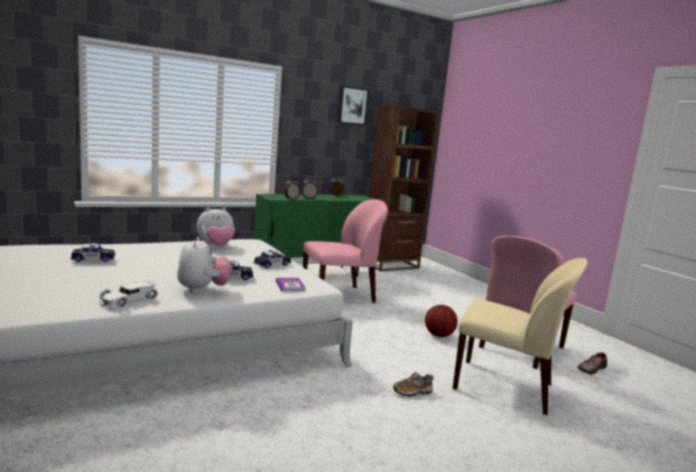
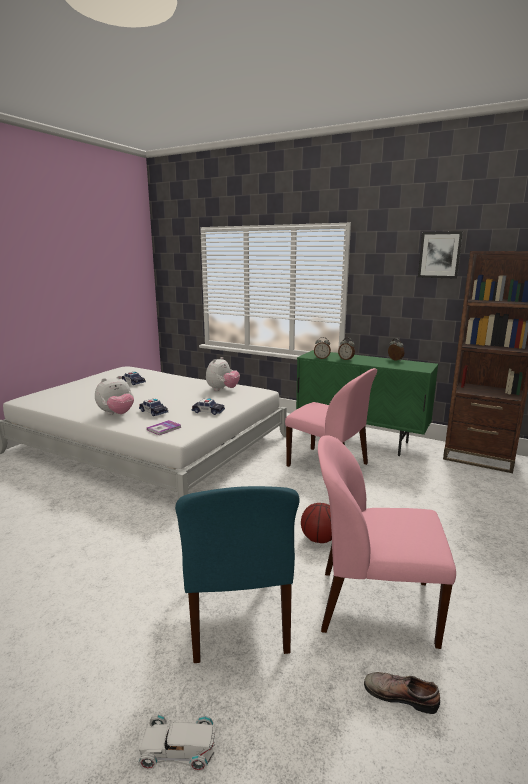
camera: 60 degrees right, 5 degrees up
white toy car [100,281,158,309] -> white toy car moved to [137,715,215,772]
plush toy [197,208,235,246] -> plush toy turned 90 degrees counterclockwise [206,357,240,391]
shoe [393,372,434,397] -> none
beige chair [453,258,588,415] -> blue chair [175,486,300,663]

